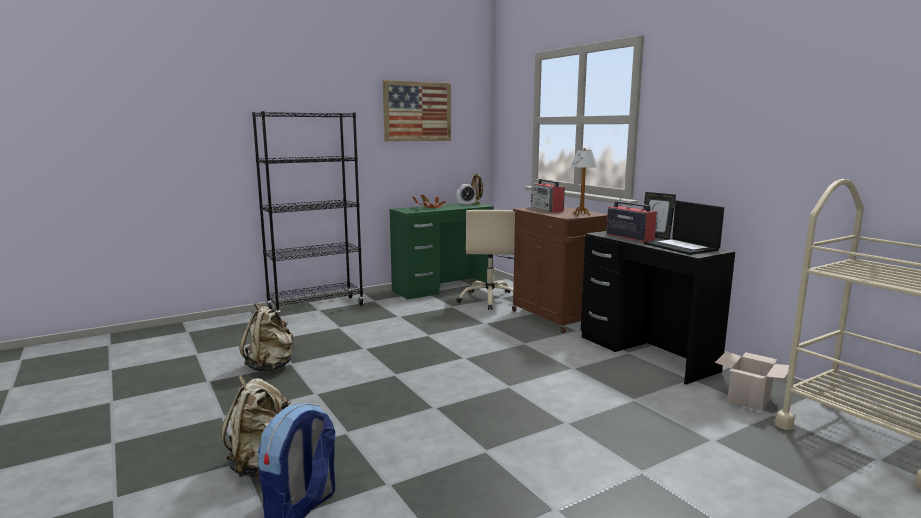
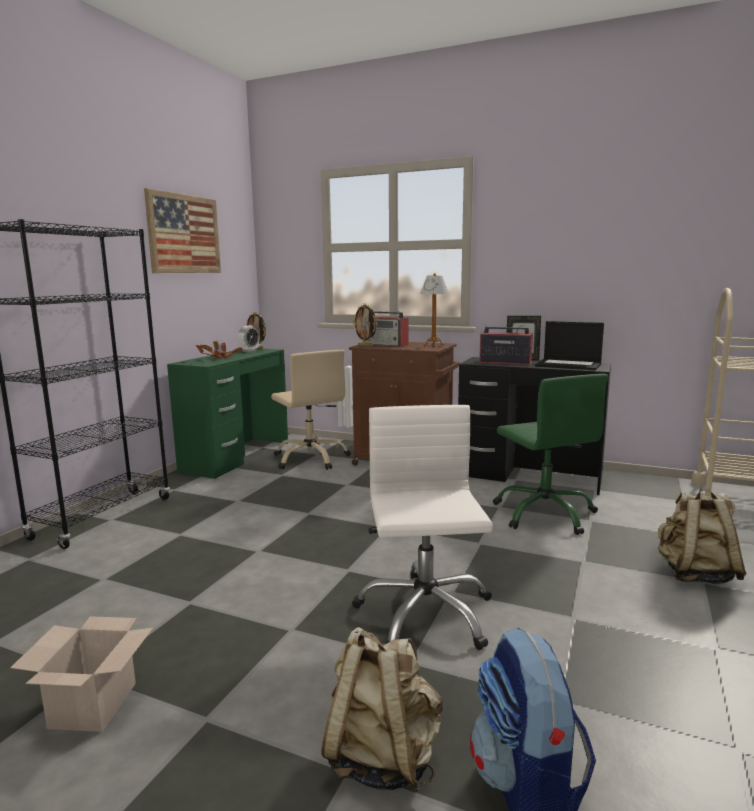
camera: 35 degrees left, 0 degrees up
beige backpack [239,302,294,372] -> beige backpack moved to [658,488,747,584]
cardboard box [715,351,789,412] -> cardboard box moved to [10,616,153,732]
none -> white office chair [352,405,493,650]
none -> picture frame [353,303,377,347]
none -> green office chair [493,374,608,535]

